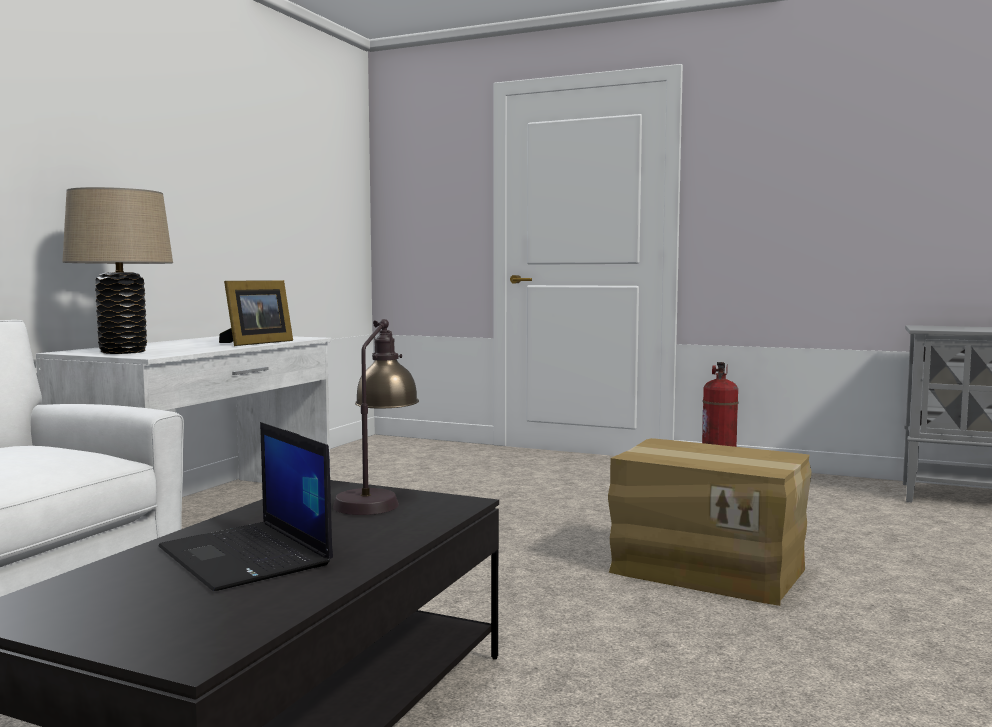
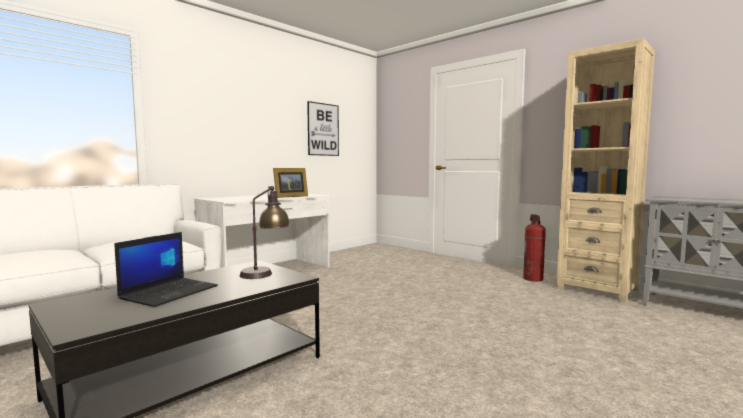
camera: 20 degrees right, 0 degrees up
beige table lamp [62,187,173,354] -> none
laptop [158,422,333,591] -> laptop turned 135 degrees counterclockwise [115,232,218,307]
cardboard box [608,438,811,606] -> none
none -> picture [307,101,339,156]
none -> beige bookcase [556,38,655,303]

